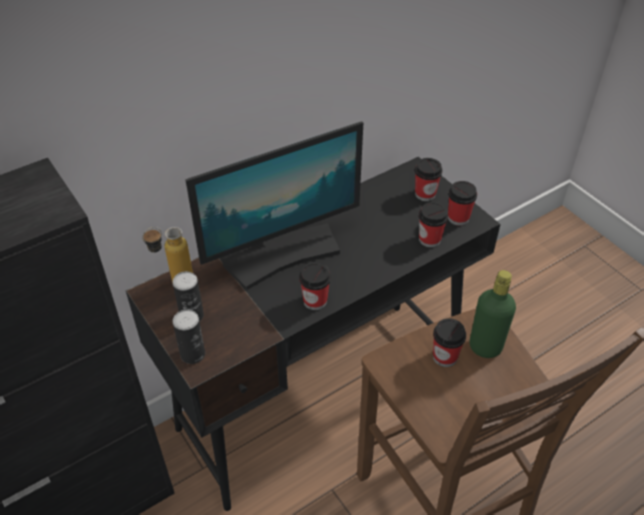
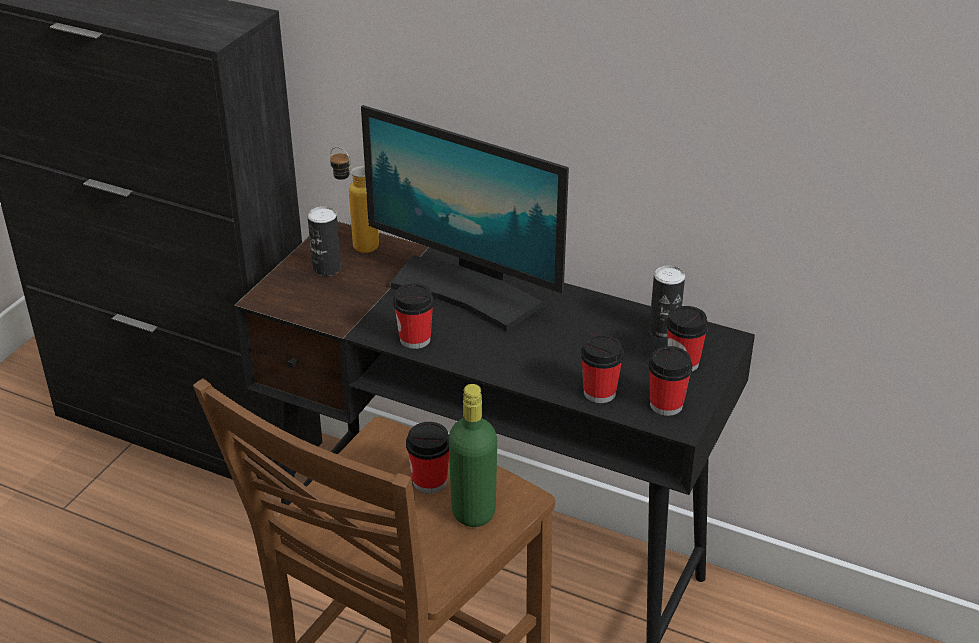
camera: 60 degrees right, 10 degrees down
can [173,309,205,364] -> can moved to [649,266,685,339]

